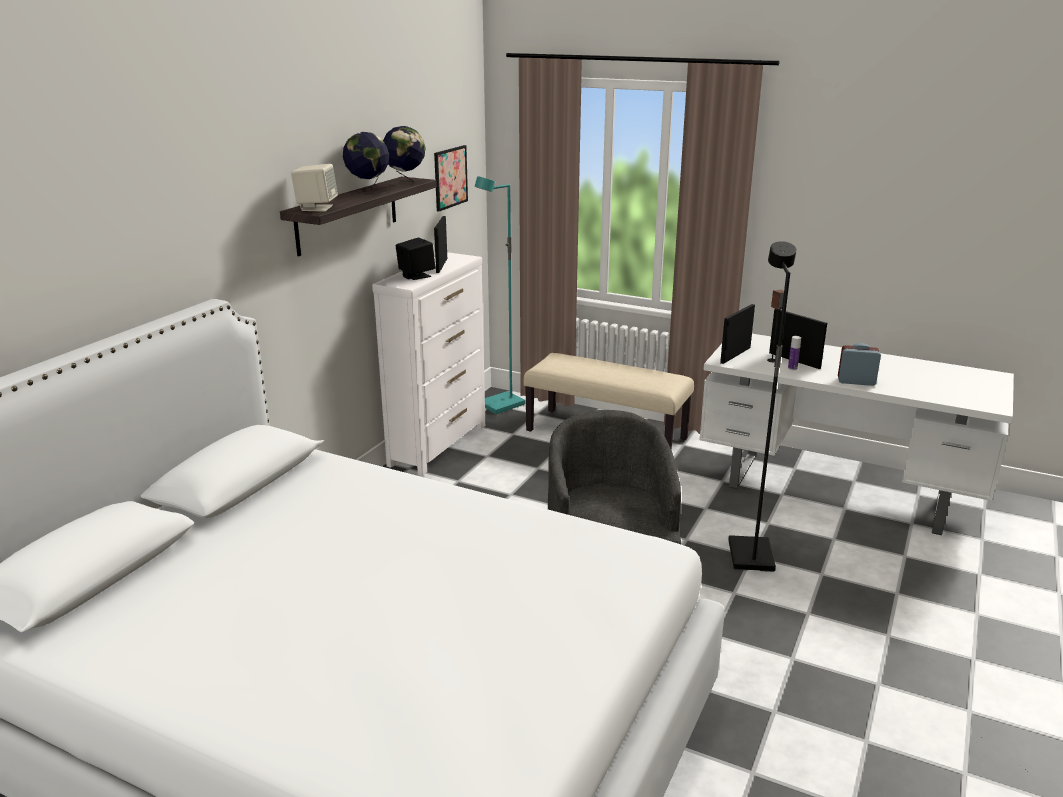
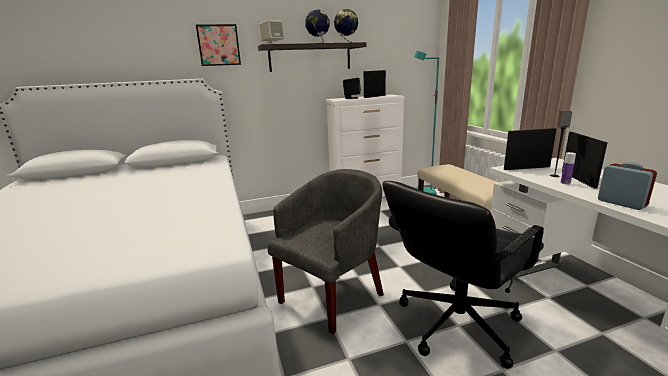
camera: 45 degrees right, 5 degrees down
picture [434,145,468,212] -> picture moved to [196,24,241,66]
black floor lamp [728,241,797,572] -> black office chair [382,181,544,369]

